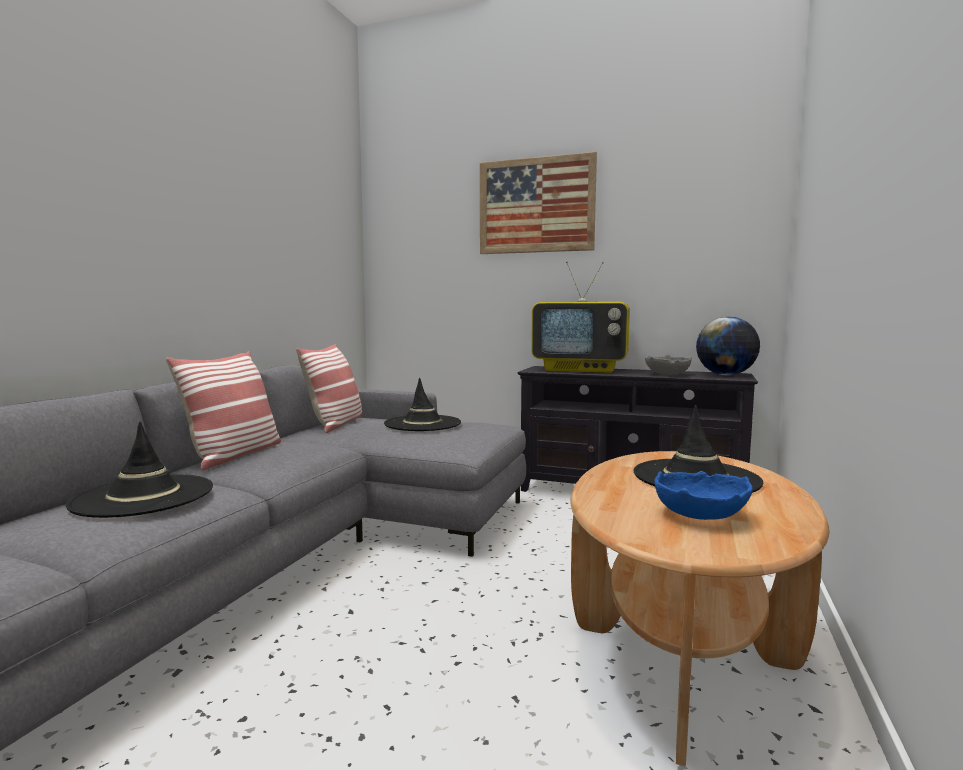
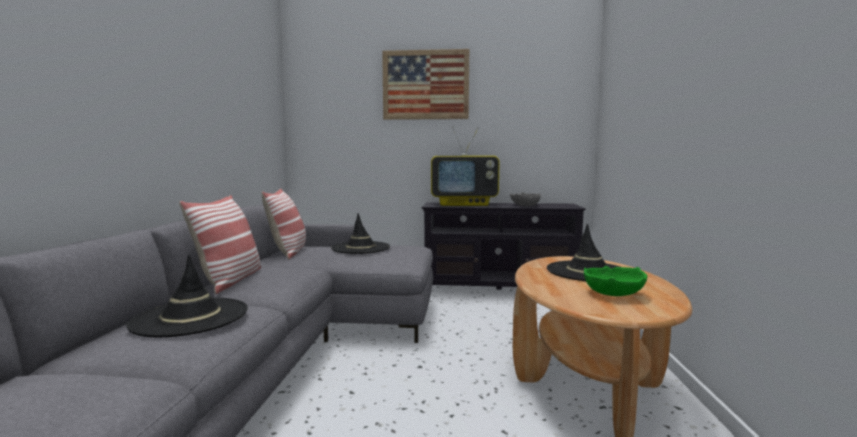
camera: 15 degrees left, 0 degrees up
blue bowl [655,471,753,520] -> green bowl [584,266,647,296]
globe [696,317,760,375] -> none

